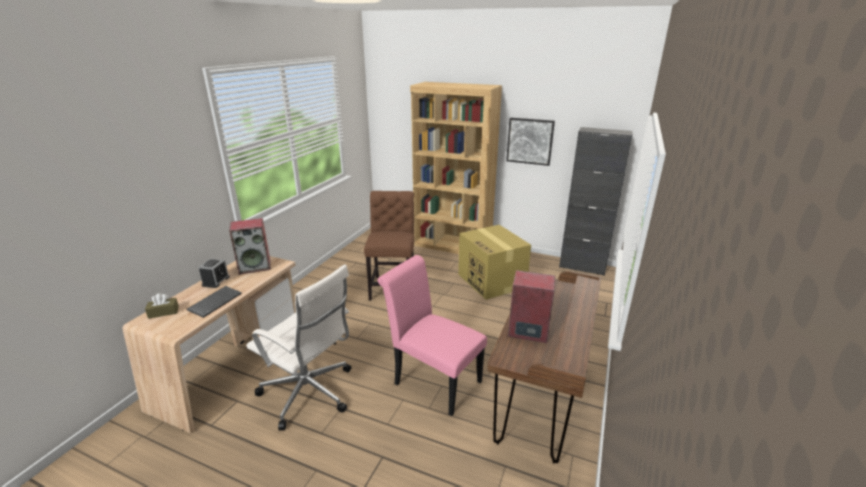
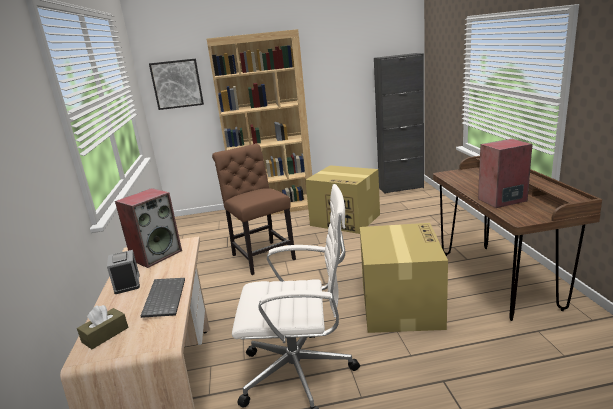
camera: 30 degrees left, 5 degrees down
pink chair [378,255,487,416] -> cardboard box [360,223,448,333]
picture [506,118,555,166] -> picture moved to [149,58,204,110]

